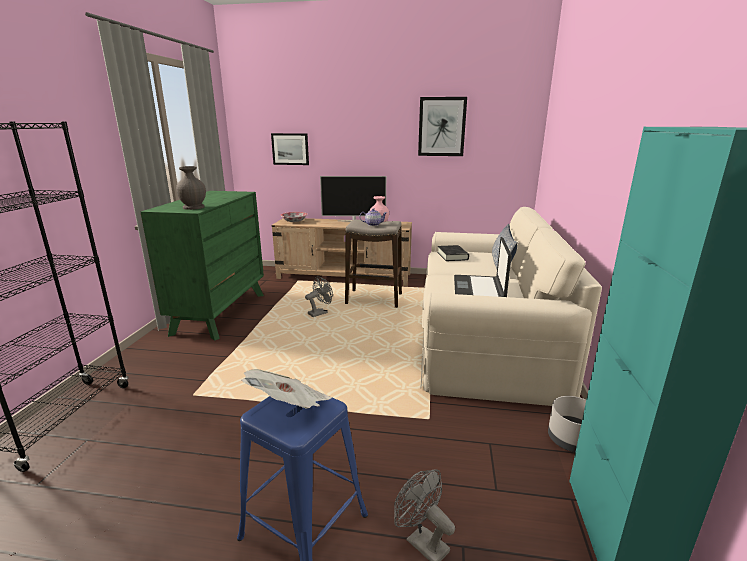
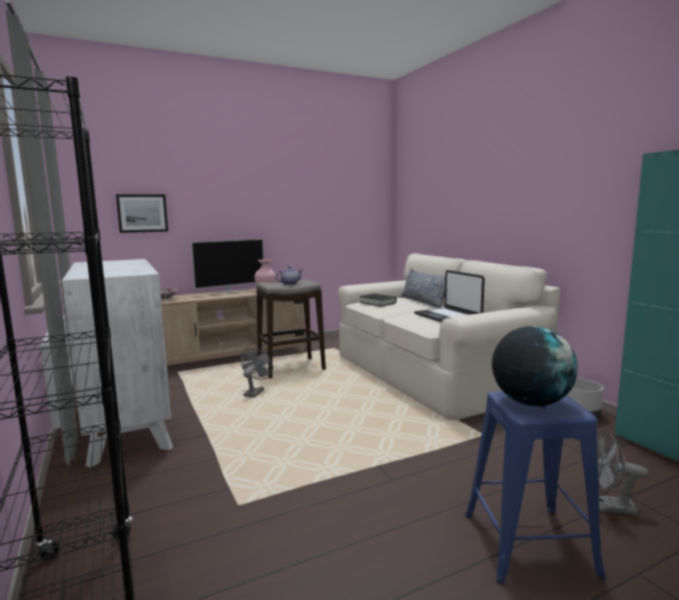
camera: 35 degrees left, 10 degrees down
green dresser [141,191,264,340] -> white dresser [62,259,173,468]
grey vase [176,166,206,210] -> none
newspaper [241,369,331,409] -> globe [492,326,577,406]
picture [418,97,467,156] -> none

